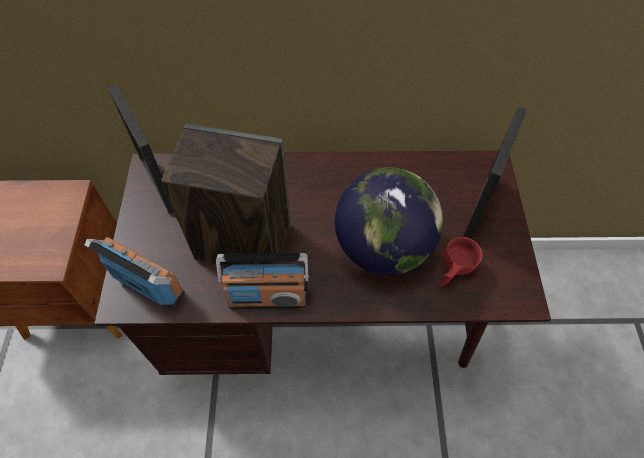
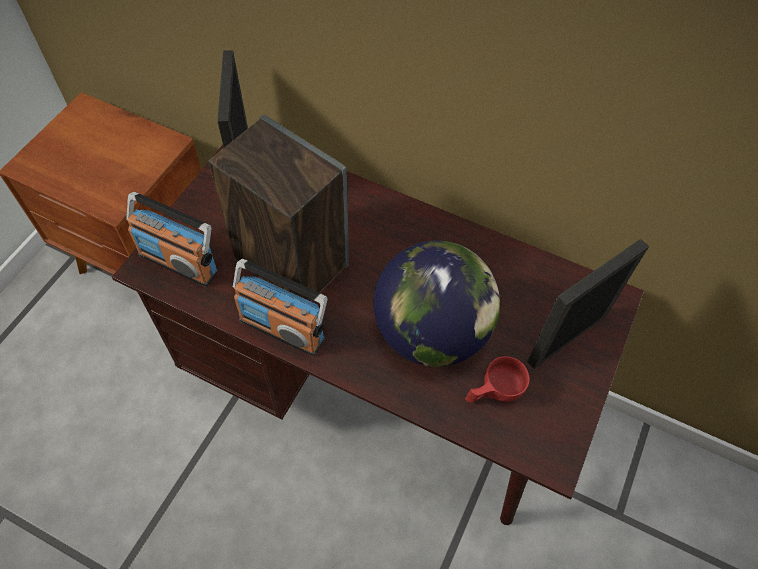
camera: 25 degrees right, 0 degrees up
radio [84,237,185,307] -> radio turned 150 degrees clockwise [126,192,218,287]

